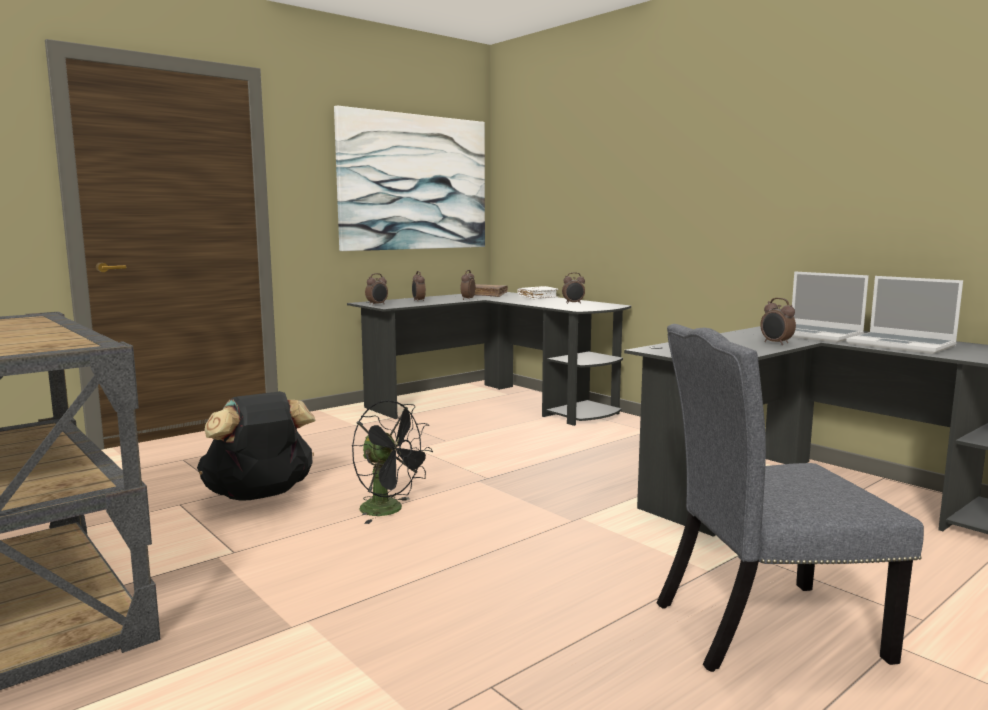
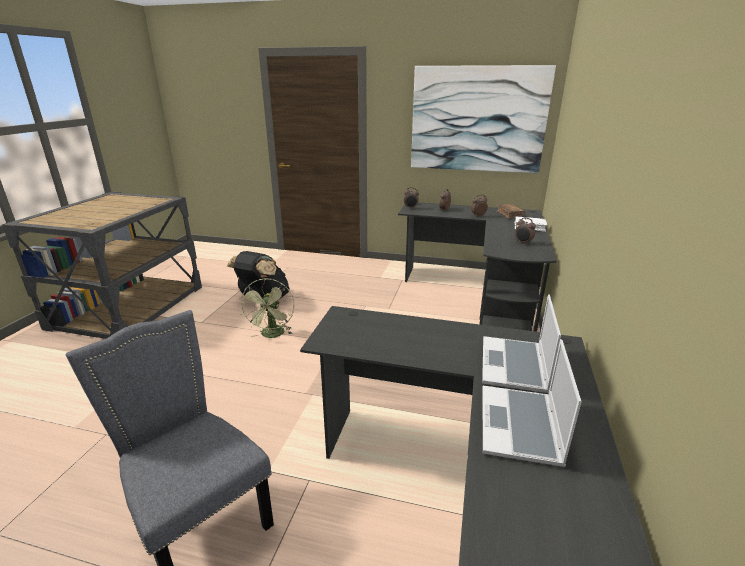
camera: 55 degrees right, 15 degrees up
black fan [352,400,433,524] -> green fan [240,278,295,338]
alarm clock [760,298,796,345] -> none

